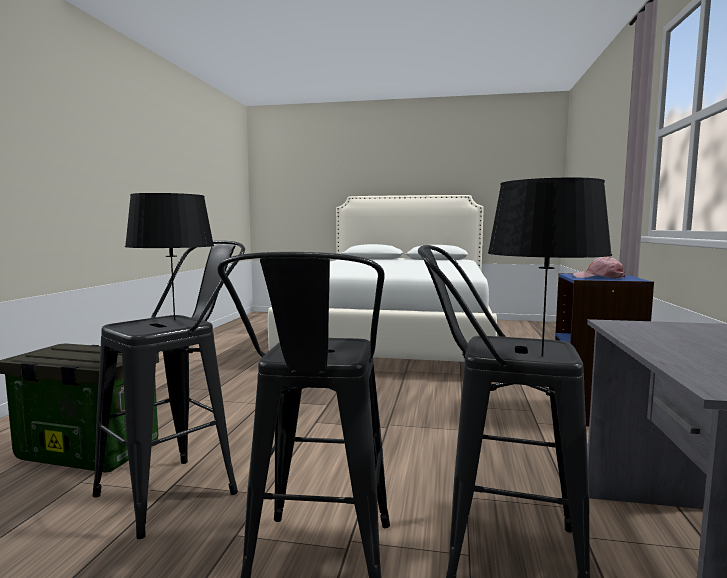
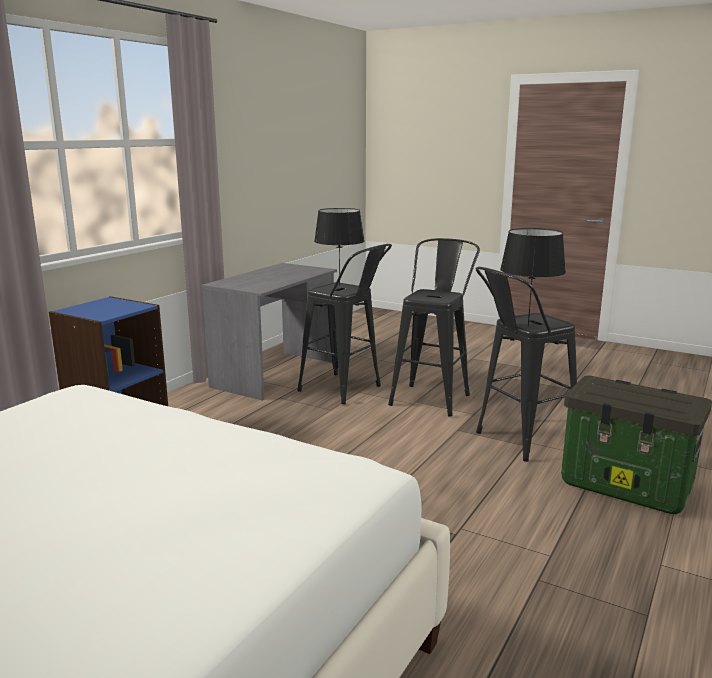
camera: 160 degrees left, 10 degrees up
pink cap [573,256,625,279] -> none

